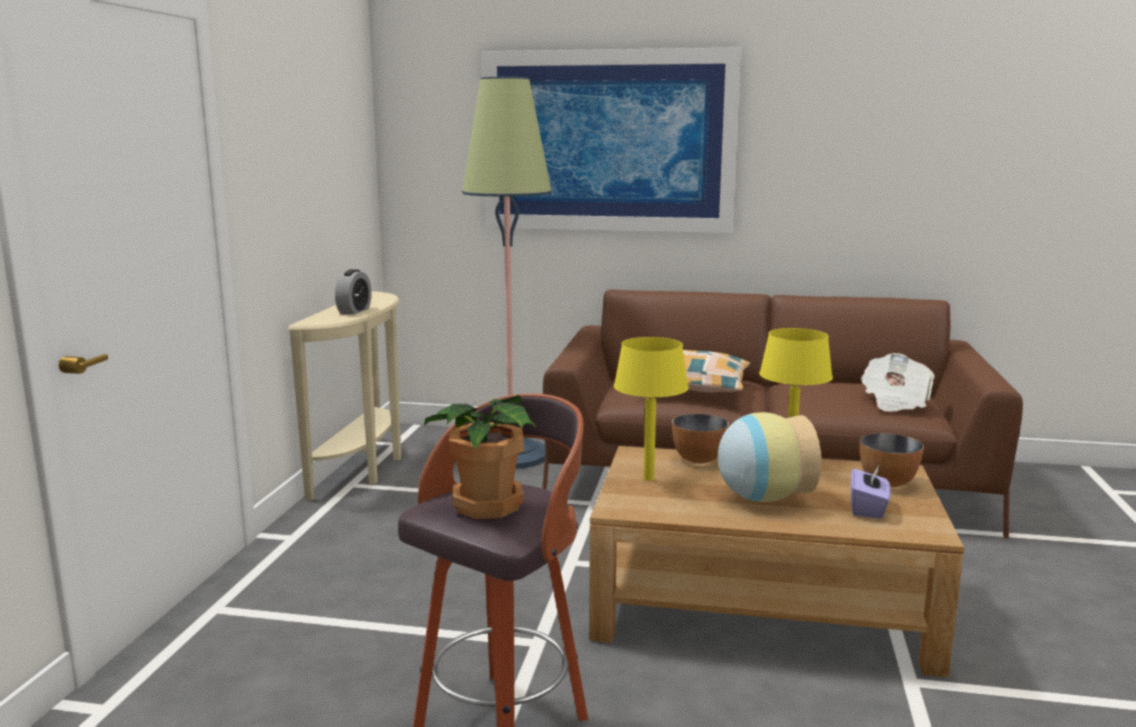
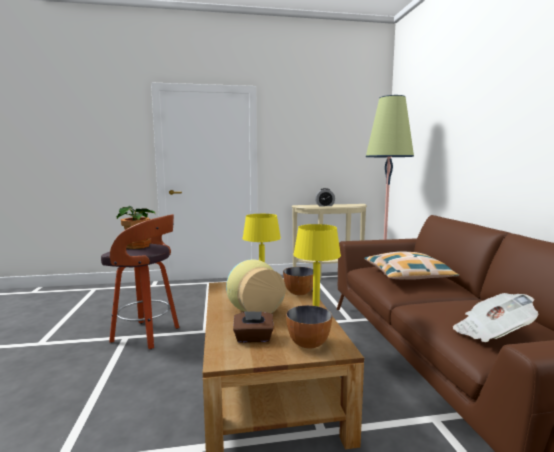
camera: 70 degrees right, 5 degrees down
picture [482,47,742,233] -> none
purple tissue box [851,464,891,519] -> brown tissue box [233,311,273,343]

